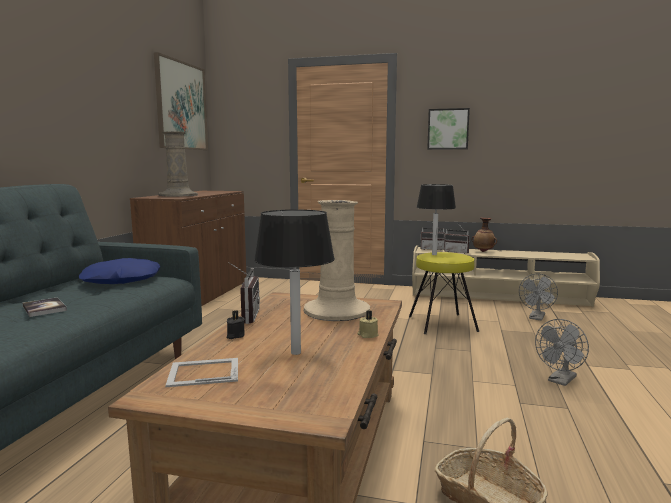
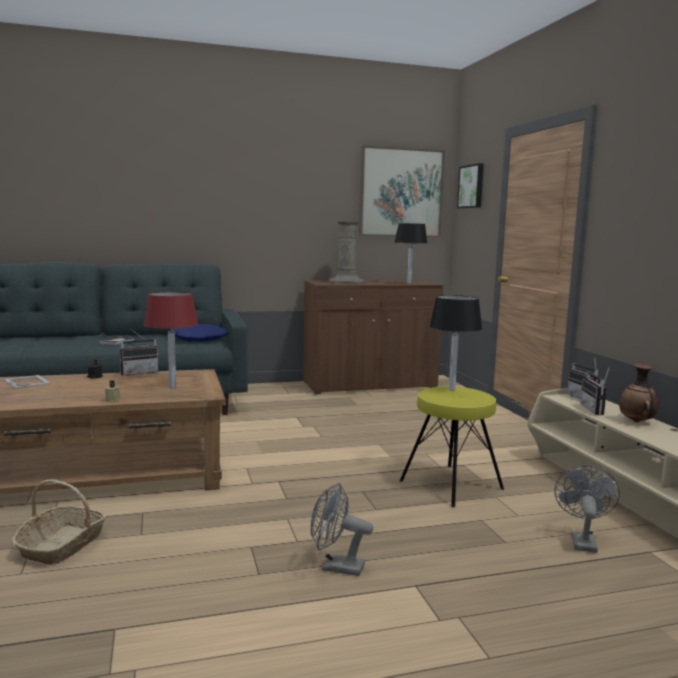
camera: 60 degrees right, 0 degrees up
black table lamp [254,210,335,355] -> black table lamp moved to [394,223,427,284]
beige vase [304,200,370,321] -> red table lamp [144,292,198,388]
picture [427,108,470,150] -> picture moved to [457,163,484,208]
grey fan [519,274,558,321] -> grey fan turned 105 degrees clockwise [554,466,620,553]

